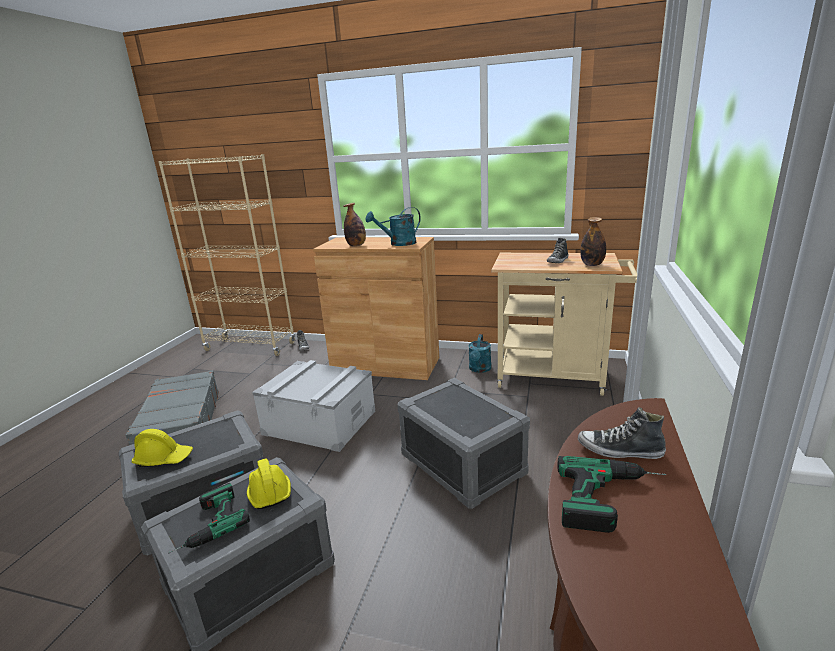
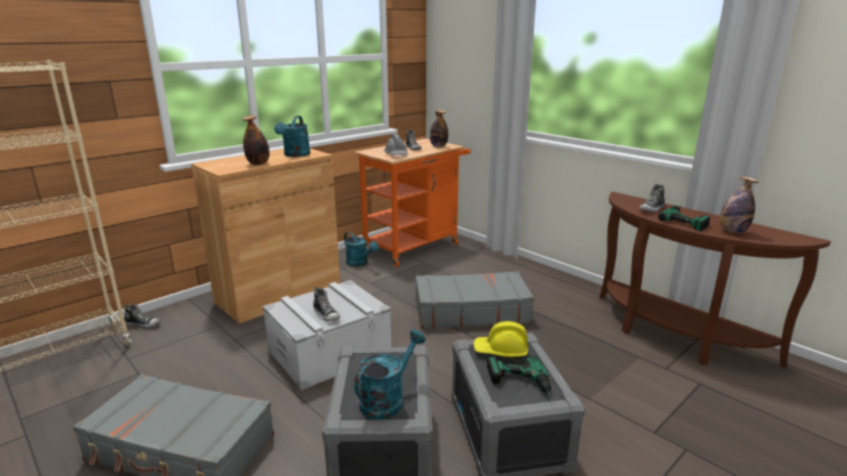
camera: 60 degrees left, 0 degrees up
yellow hard hat [132,429,193,467] -> turquoise watering can [354,330,426,420]
grey storage box [397,378,530,509] -> grey suitcase [416,271,534,329]
beige cart [492,253,637,396] -> orange cart [354,139,471,267]
none -> shoe [313,287,340,321]
none -> grey hard hat [384,134,408,155]
none -> bottle [720,177,758,233]

